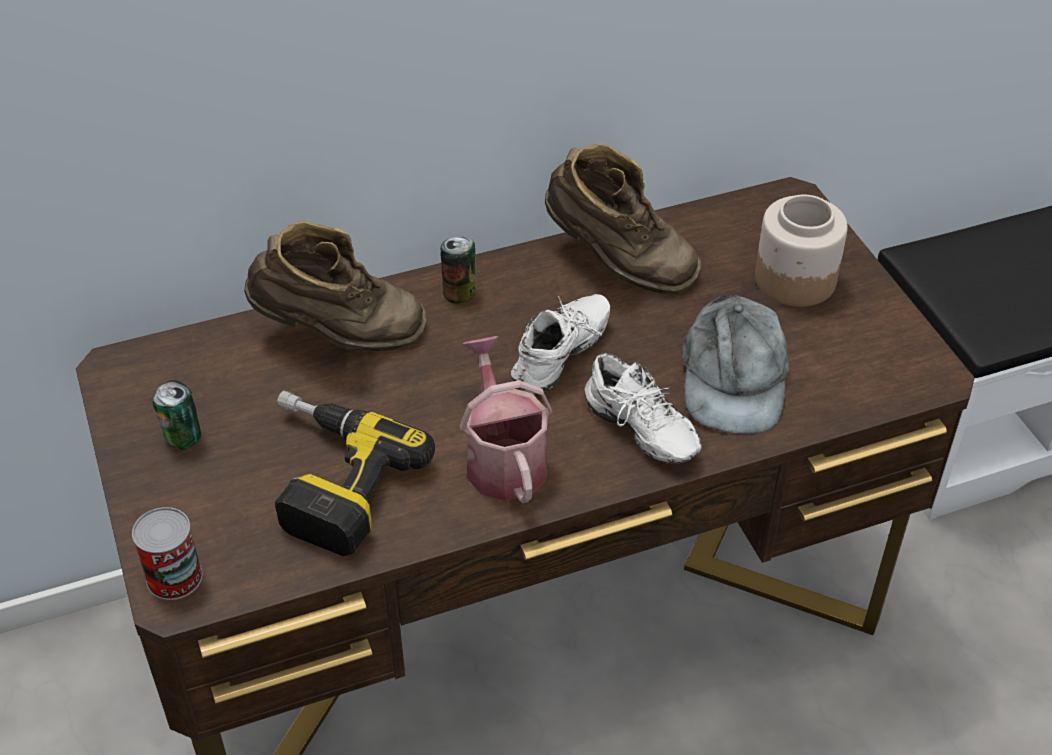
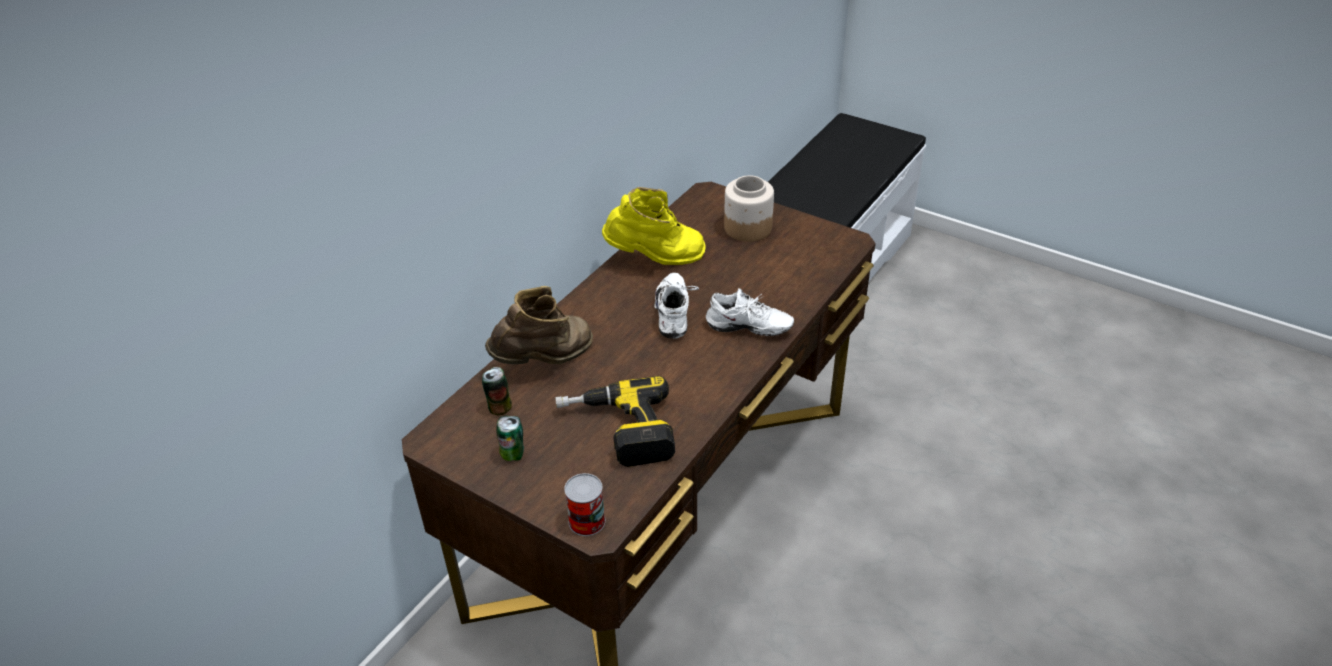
camera: 35 degrees left, 5 degrees down
can [440,236,476,304] -> can moved to [482,367,512,415]
watering can [460,336,552,503] -> none
brown boot [545,144,701,294] -> yellow boot [602,187,706,265]
grey cap [681,292,790,434] -> none

